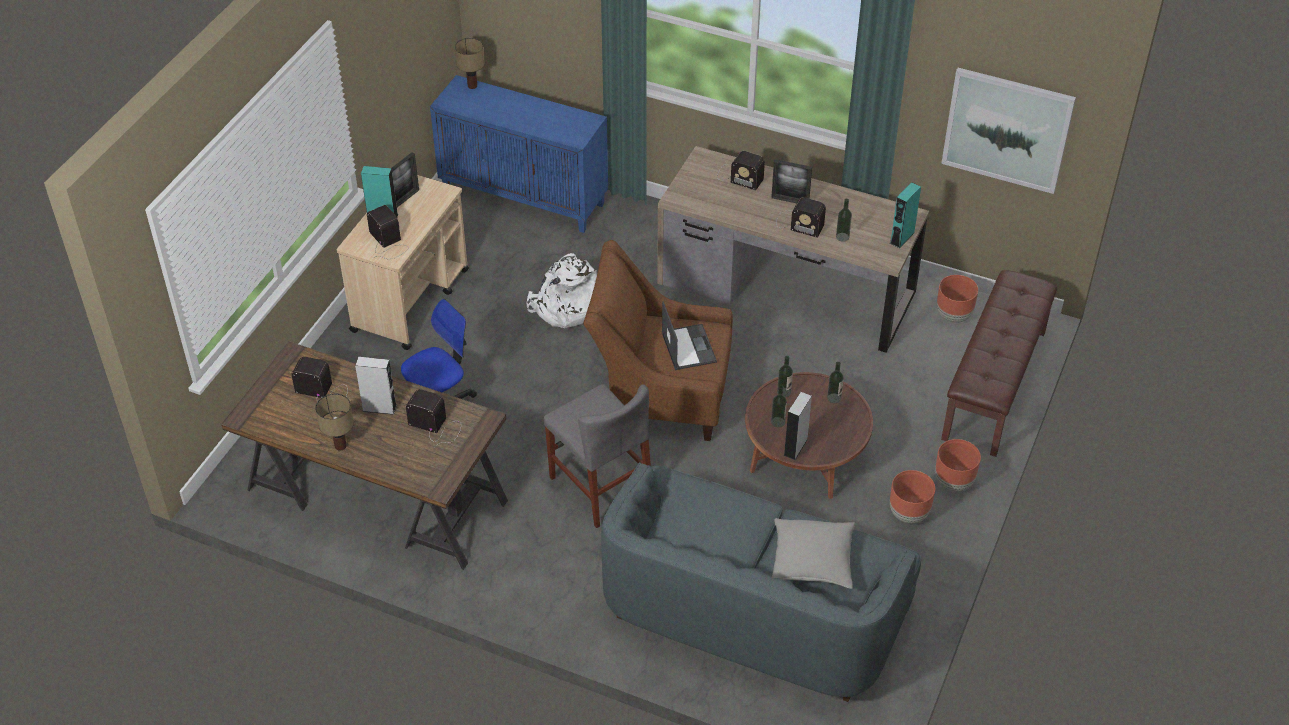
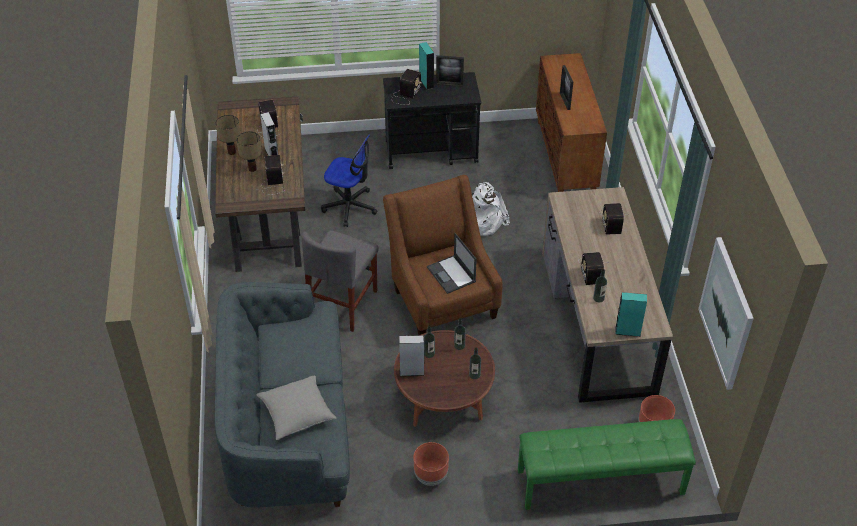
camera: 60 degrees right, 0 degrees up
beige cart [337,175,469,350] -> black cart [383,72,481,169]
blue cabinet [430,75,608,233] -> brown cabinet [536,53,607,192]
table lamp [455,38,485,89] -> table lamp moved to [236,131,262,172]
laptop [662,301,717,370] -> laptop turned 105 degrees clockwise [427,233,477,294]
picture frame [771,159,812,203] -> picture frame moved to [560,65,573,110]
brown planter [935,439,981,492] -> none
brown bench [941,270,1058,457] -> green bench [518,419,696,510]

